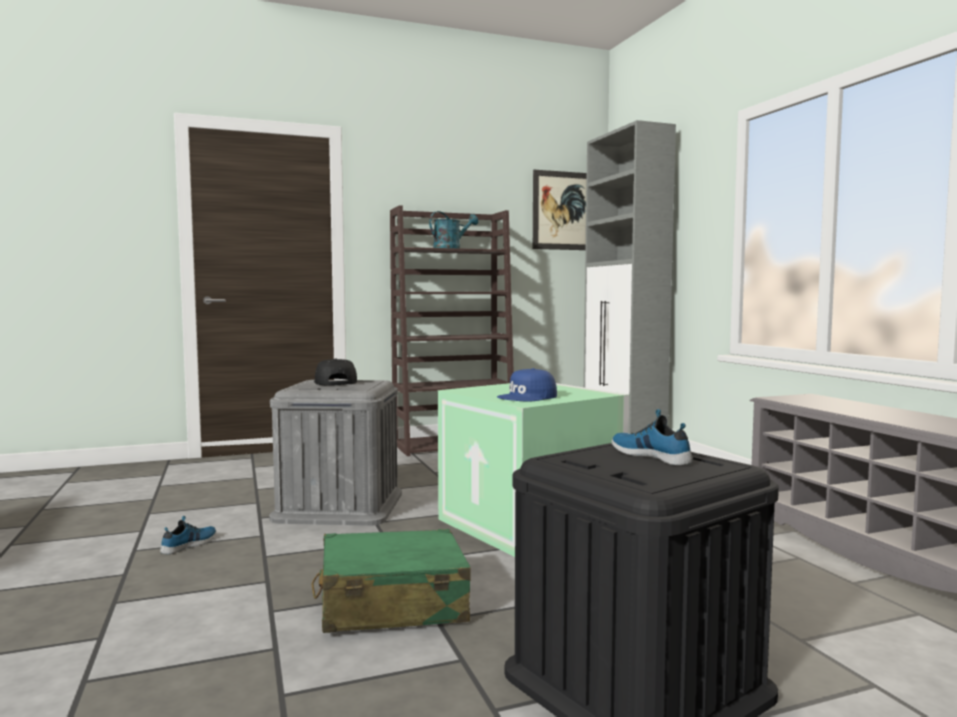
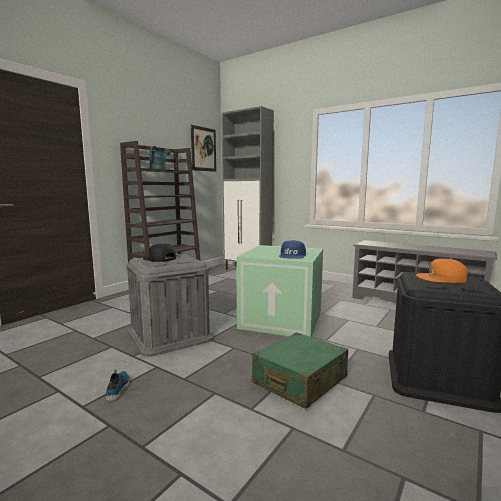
camera: 35 degrees left, 5 degrees up
shoe [611,409,693,465] -> orange cap [416,259,467,283]

